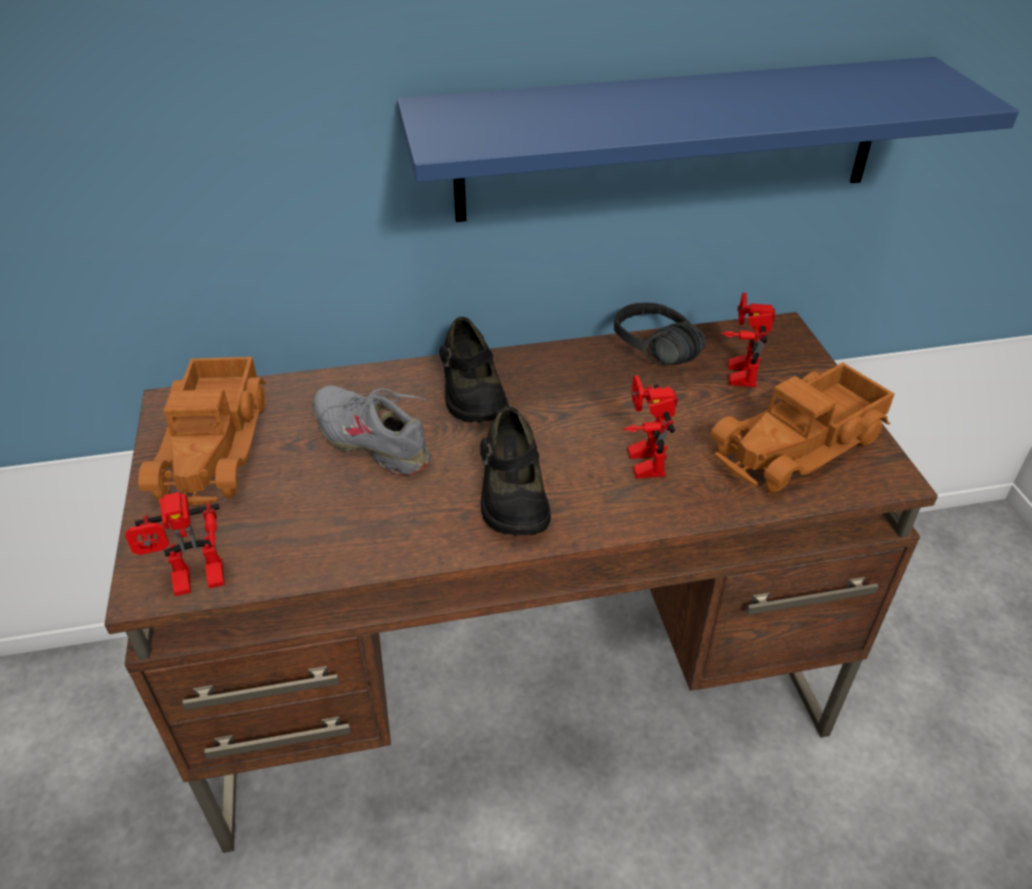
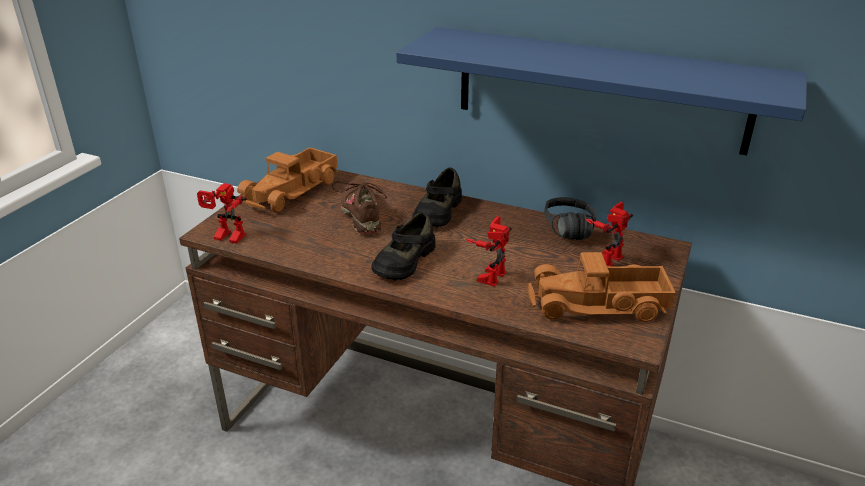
camera: 35 degrees right, 10 degrees down
grey shoe [313,385,431,476] -> brown shoe [332,180,396,234]

